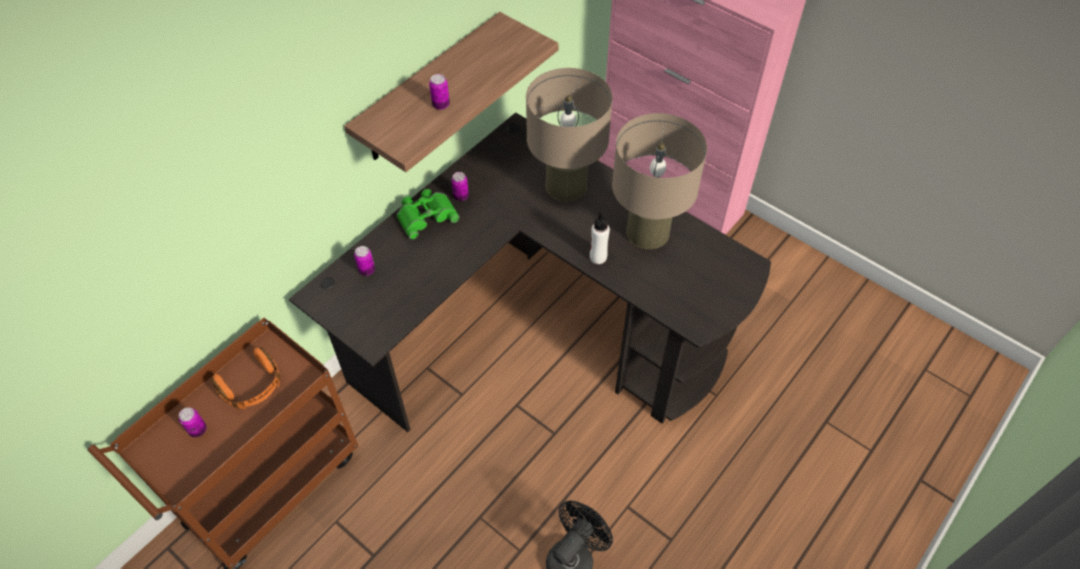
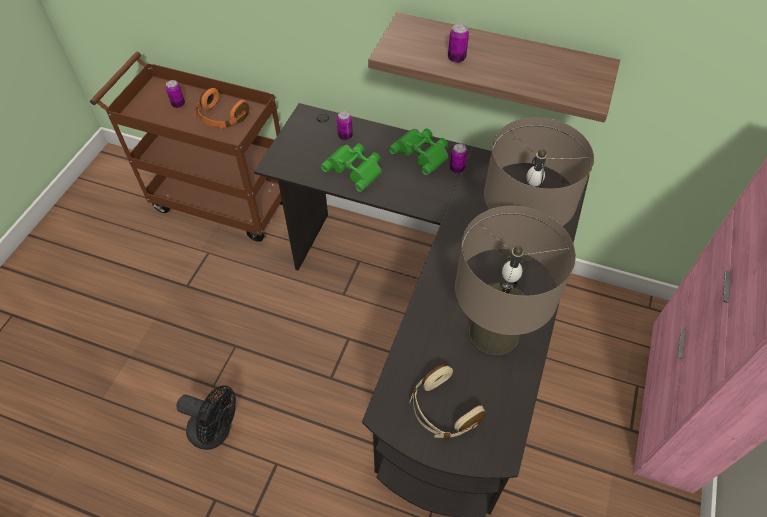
camera: 70 degrees right, 0 degrees up
white bottle [590,212,610,264] -> none
none -> green binoculars [321,143,382,192]
none -> beige headphones [409,364,486,438]

